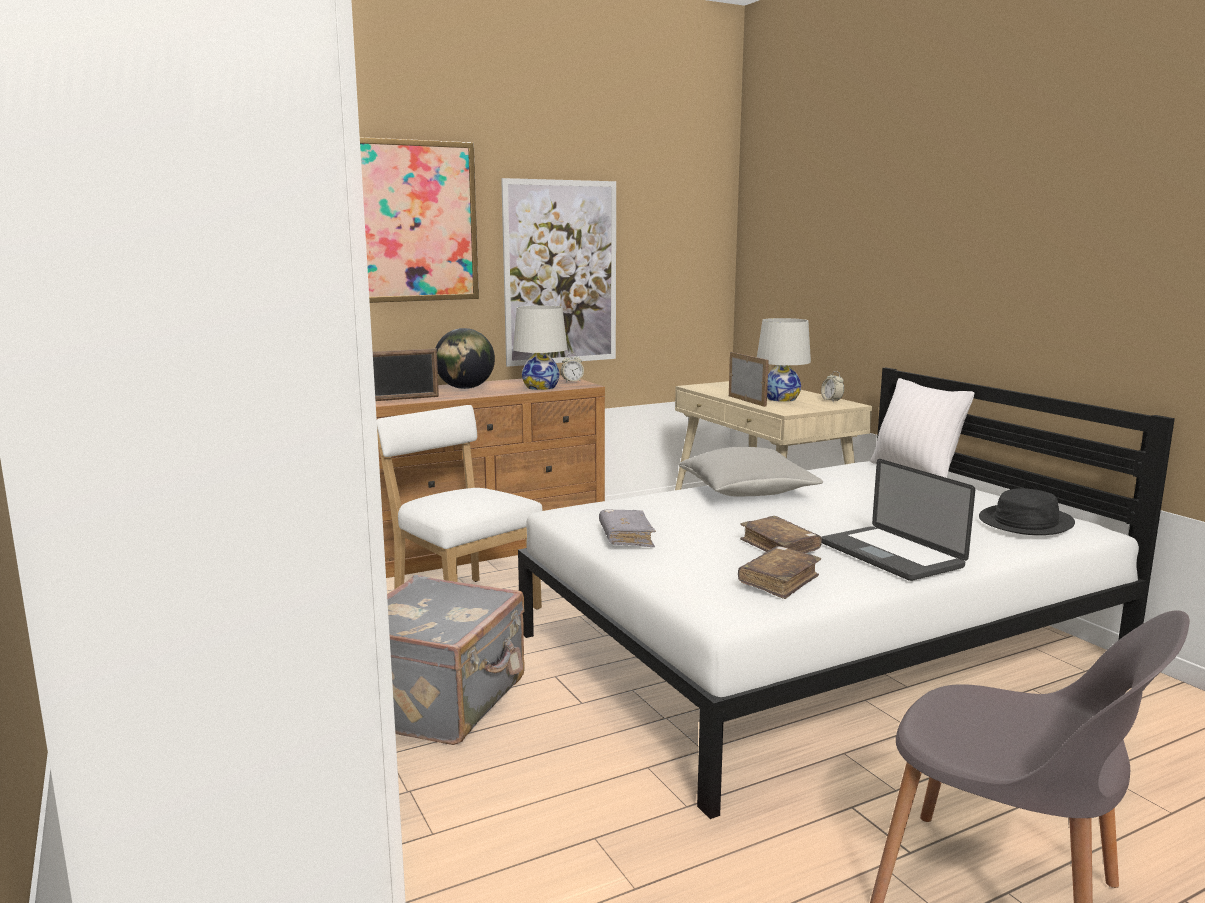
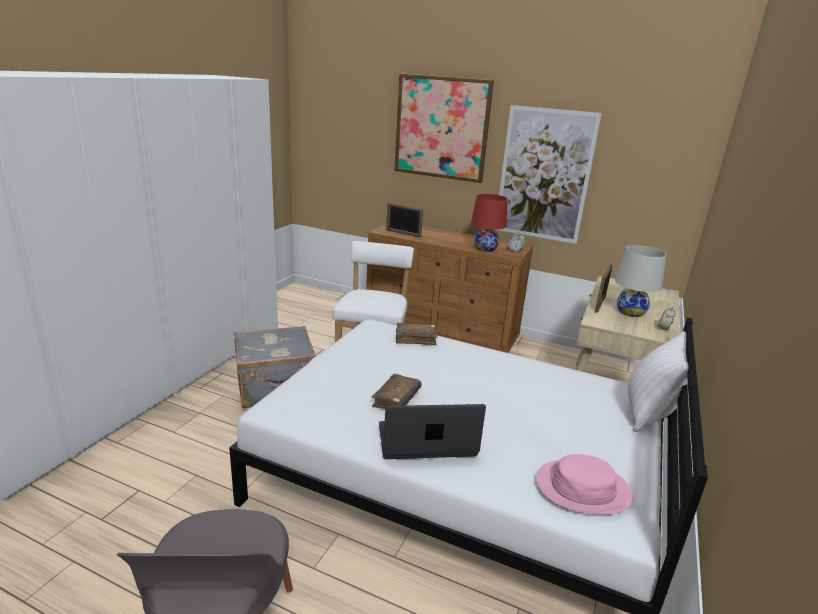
camera: 50 degrees right, 10 degrees up
globe [435,328,495,389] -> none
white table lamp [513,306,567,390] -> red table lamp [471,194,507,252]
grey book [599,509,656,547] -> none
grey pillow [678,447,823,496] -> none
brown book [738,546,821,599] -> brown book moved to [396,323,438,345]
laptop [821,459,975,581] -> laptop turned 60 degrees clockwise [379,404,486,459]
black hat [979,488,1075,535] -> pink hat [536,454,633,515]

